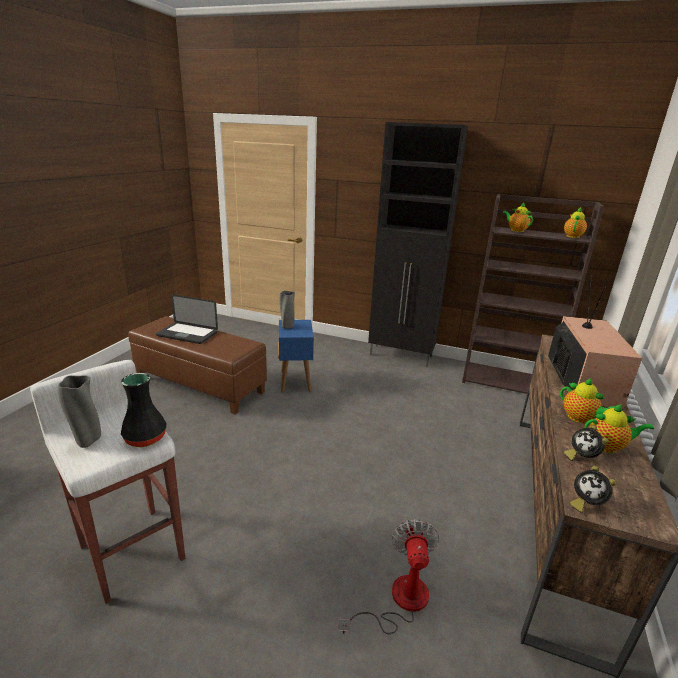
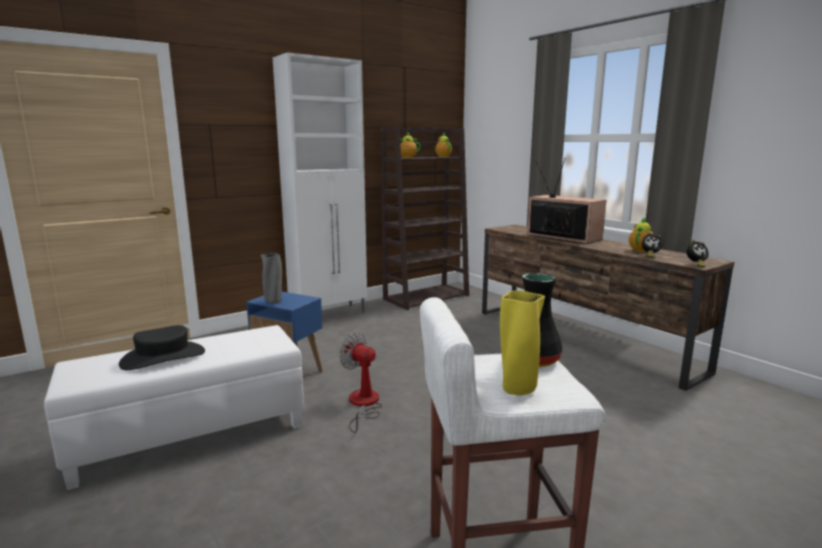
camera: 55 degrees left, 10 degrees down
grey vase [58,375,101,448] -> yellow vase [500,290,545,395]
brown ottoman [128,316,267,414] -> white ottoman [44,325,304,490]
laptop [156,294,218,344] -> black hat [119,325,205,370]
fan [339,519,440,634] -> fan moved to [339,332,382,433]
black cabinet [368,122,468,367] -> white cabinet [273,52,367,313]
teapot [560,378,615,423] -> none

